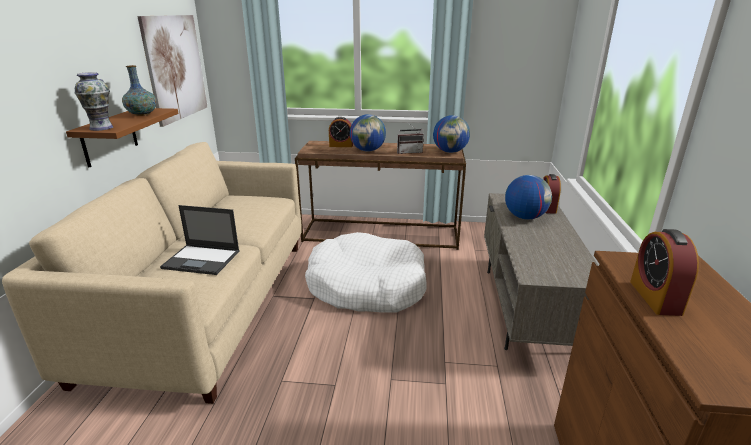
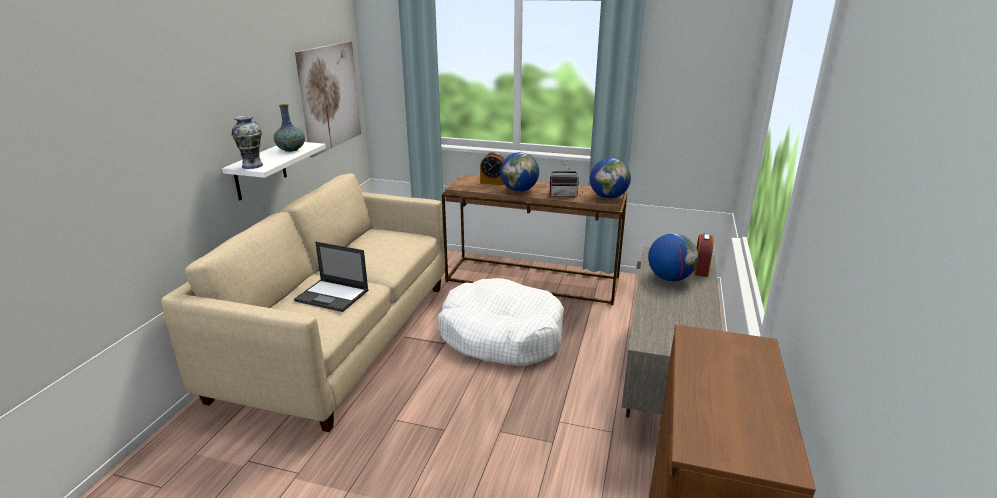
camera: 10 degrees right, 0 degrees up
brown shelf [66,108,179,168] -> white shelf [222,142,326,200]
alarm clock [630,229,699,316] -> none

